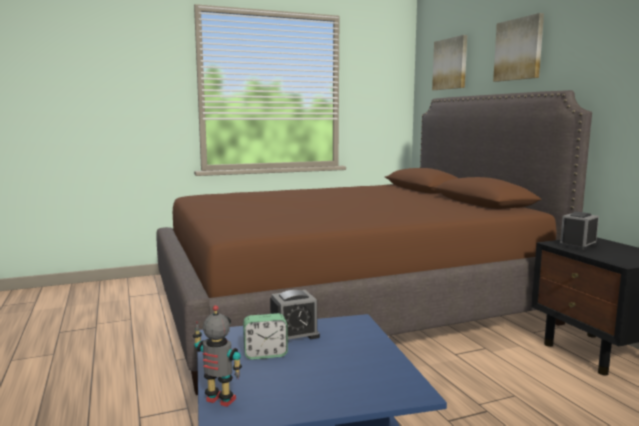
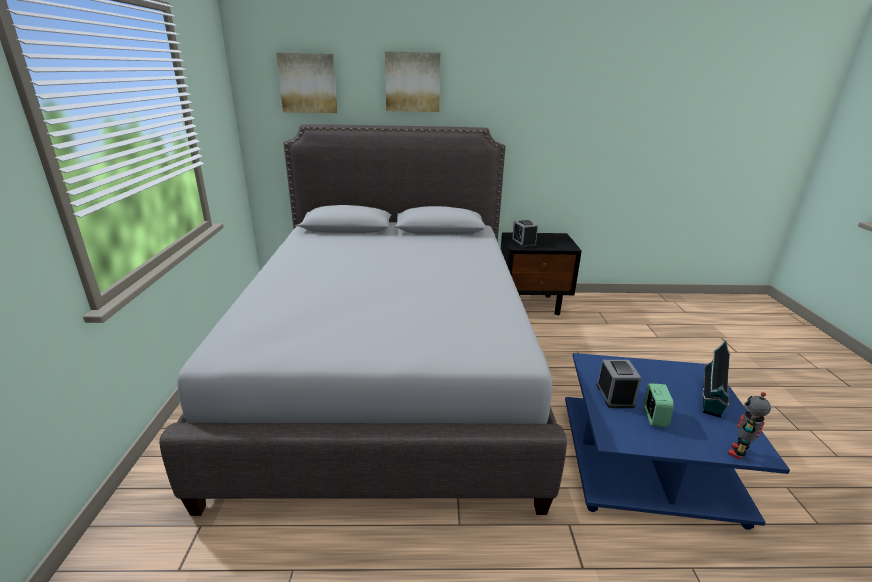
camera: 70 degrees left, 15 degrees up
brown bed [156,90,592,395] -> grey bed [159,124,567,516]
none -> toy house [702,340,730,418]

